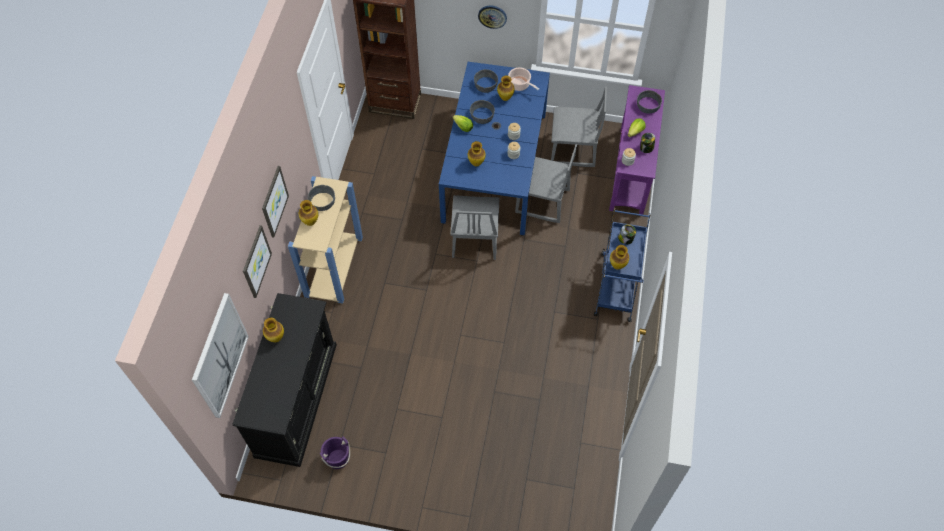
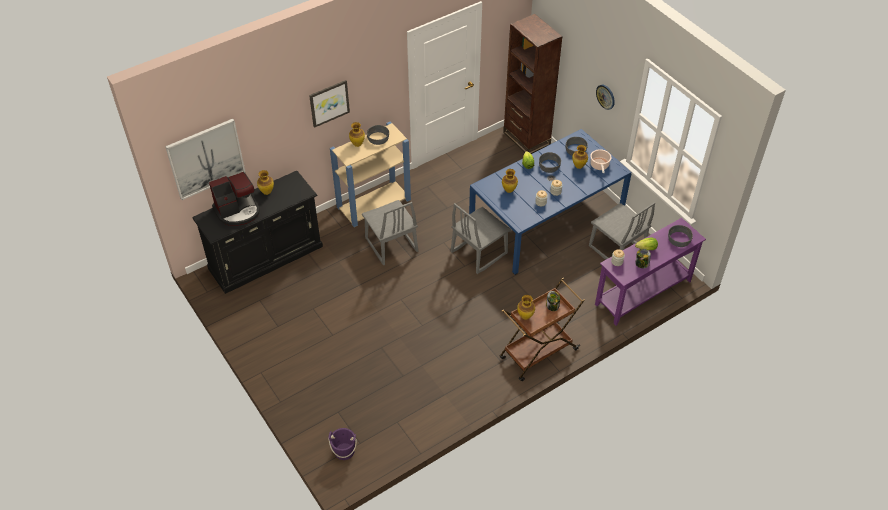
camera: 45 degrees right, 10 degrees down
picture [243,225,272,298] -> none
purple bucket [320,437,350,469] -> purple bucket moved to [328,428,357,460]
grey chair [515,144,577,223] -> grey chair moved to [362,200,418,266]
blue cart [594,208,651,322] -> brown cart [500,278,585,381]
none -> coffee machine [209,172,260,226]

